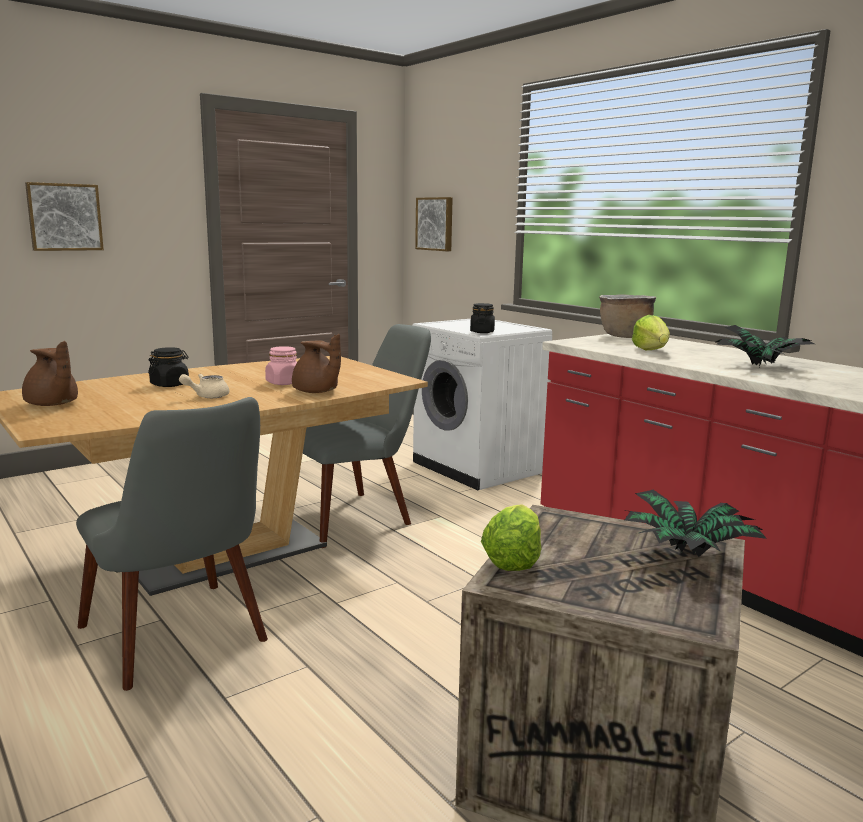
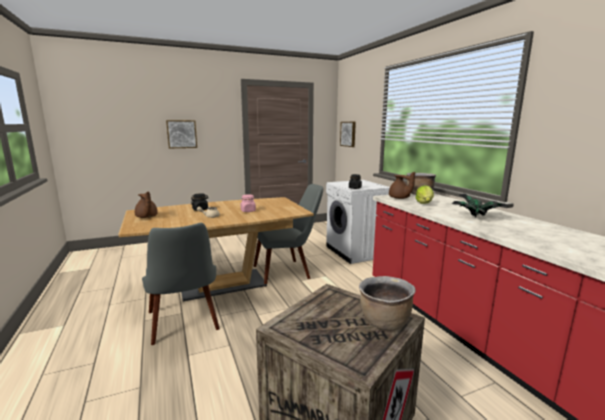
camera: 15 degrees right, 0 degrees up
brown teapot [292,334,341,393] -> brown teapot moved to [389,172,415,199]
lettuce [481,504,541,571] -> none
potted plant [622,490,767,557] -> brown cooking pot [359,276,416,331]

